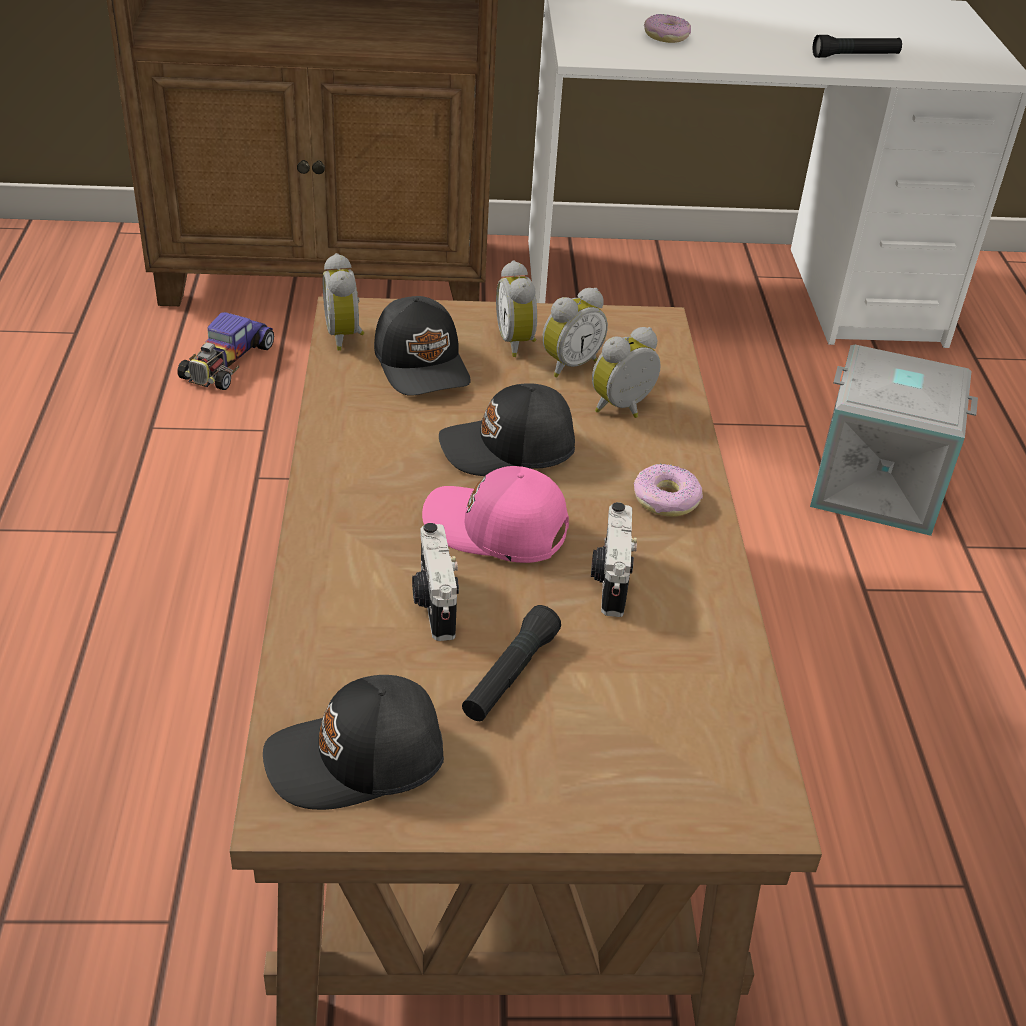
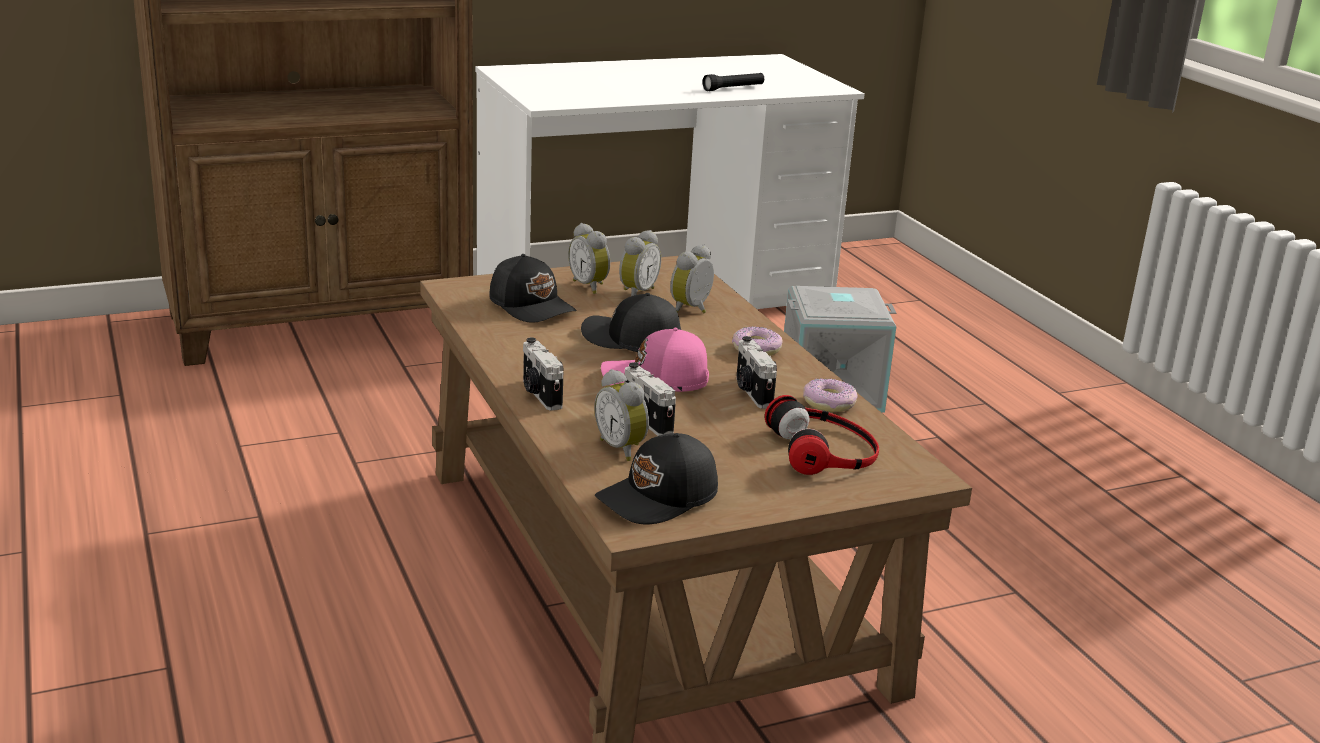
camera: 20 degrees left, 15 degrees down
toy car [177,312,274,390] -> none
alarm clock [323,253,364,351] -> alarm clock moved to [594,369,649,461]
black cap [439,383,575,476] -> black cap turned 60 degrees clockwise [581,293,681,352]
black flashlight [462,605,561,721] -> none
donut [644,14,691,43] -> donut moved to [803,379,858,412]
none -> camera [523,337,563,411]
none -> headphones [765,395,879,475]

